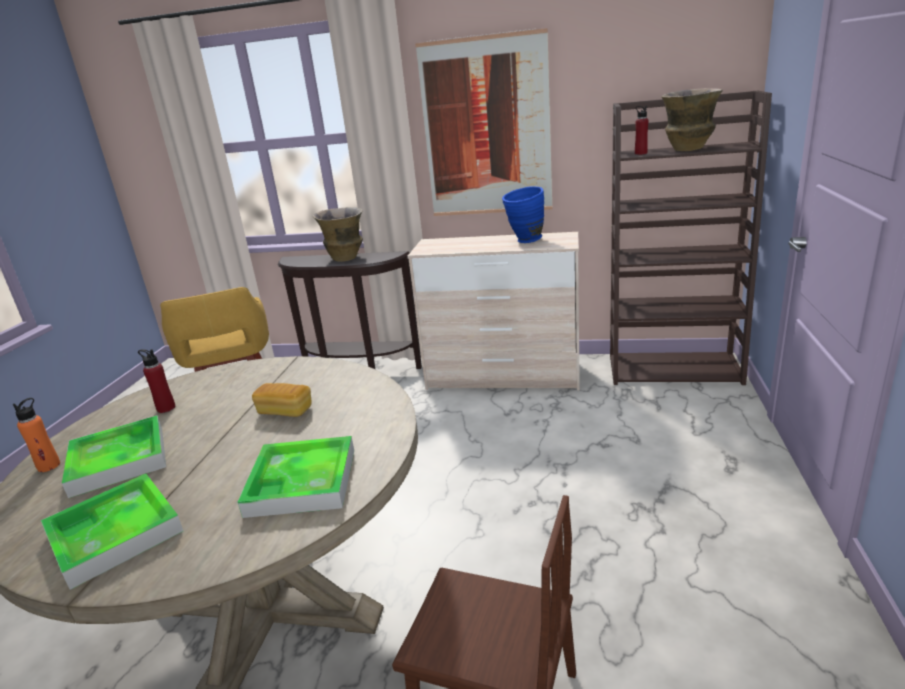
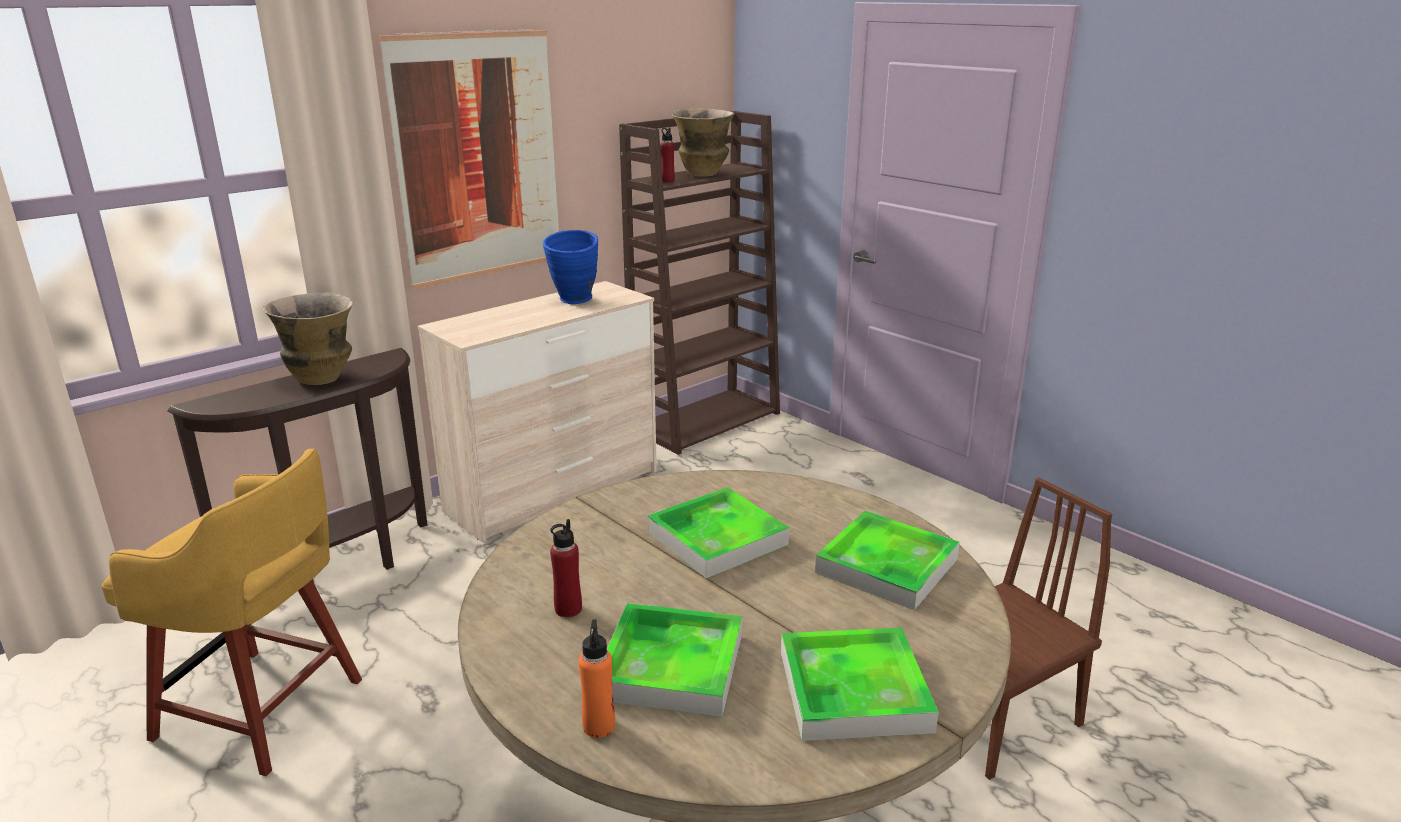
camera: 55 degrees left, 0 degrees up
bread [252,383,312,417] -> tray [648,487,789,578]

